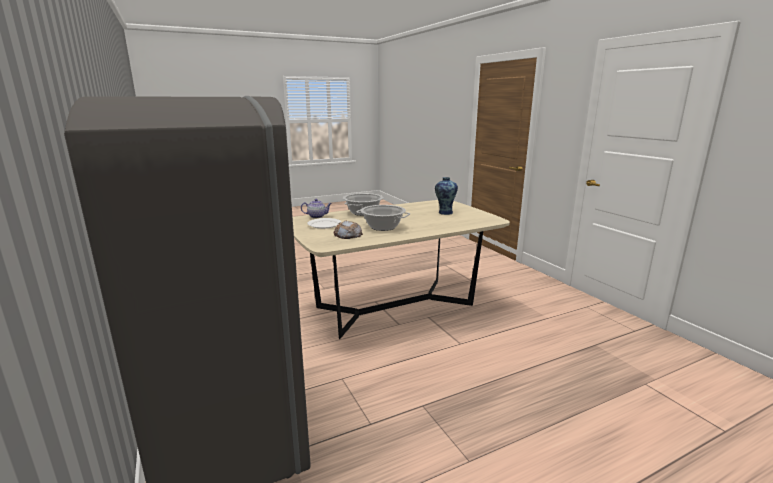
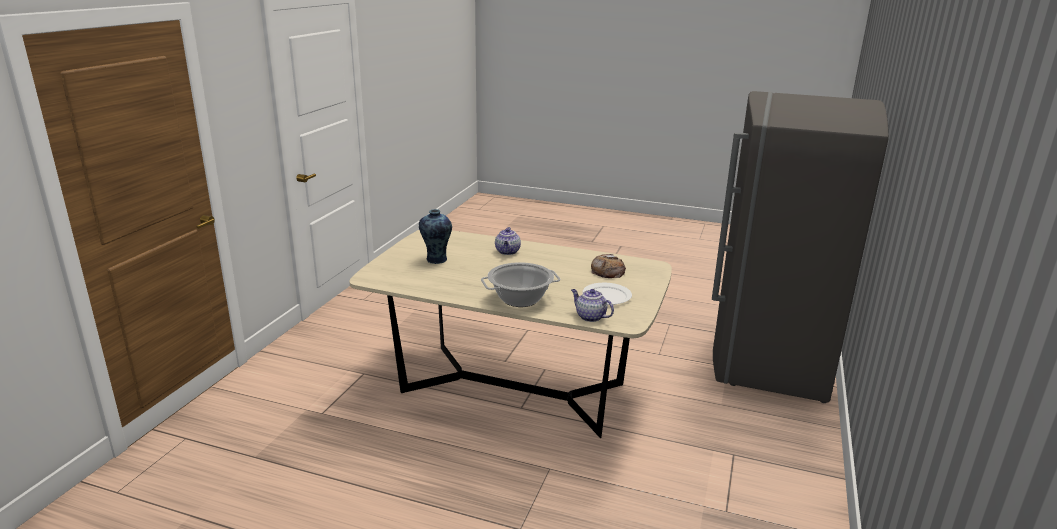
camera: 135 degrees left, 5 degrees up
cooking pot [357,205,410,231] -> none
none -> teapot [495,227,521,255]

